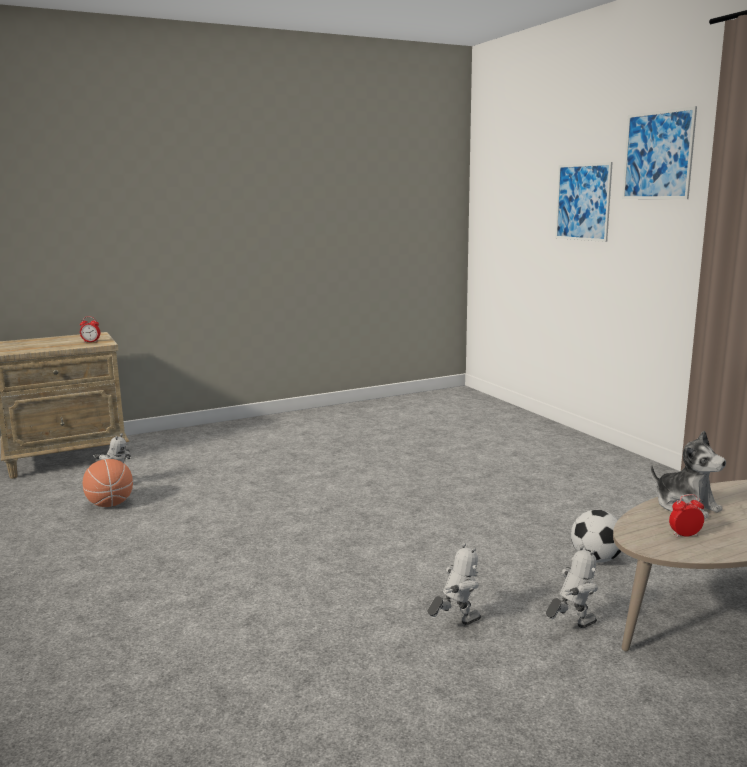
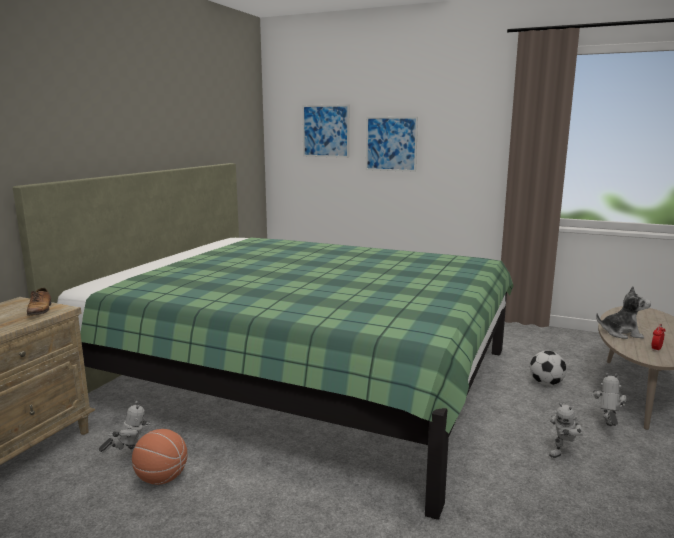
camera: 40 degrees left, 0 degrees up
alarm clock [80,317,100,342] -> shoe [27,288,51,316]
toy robot [428,542,481,625] -> toy robot turned 150 degrees counterclockwise [549,403,582,458]
picture [622,106,697,199] -> picture moved to [302,104,349,158]
none -> green bed [13,163,514,520]

